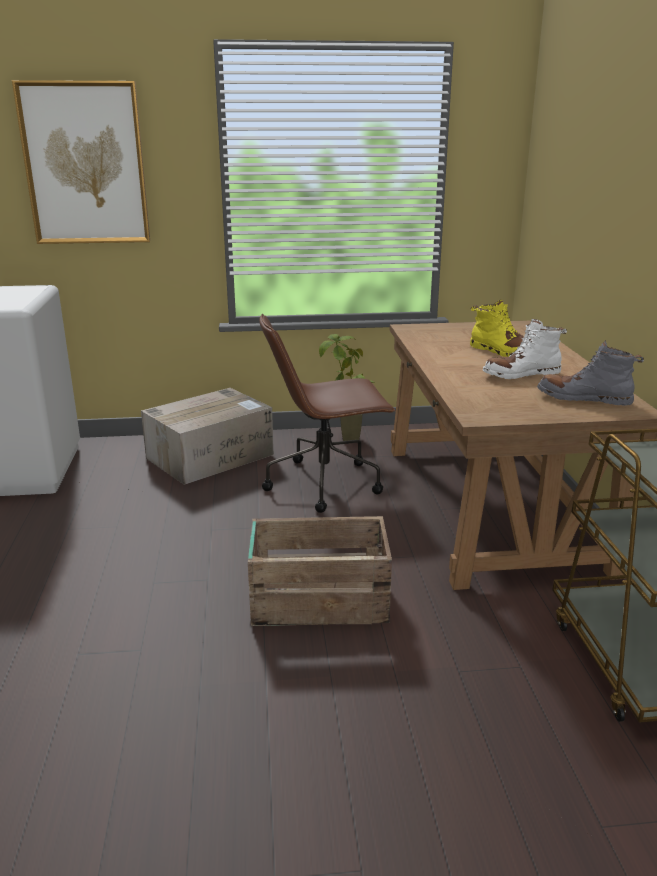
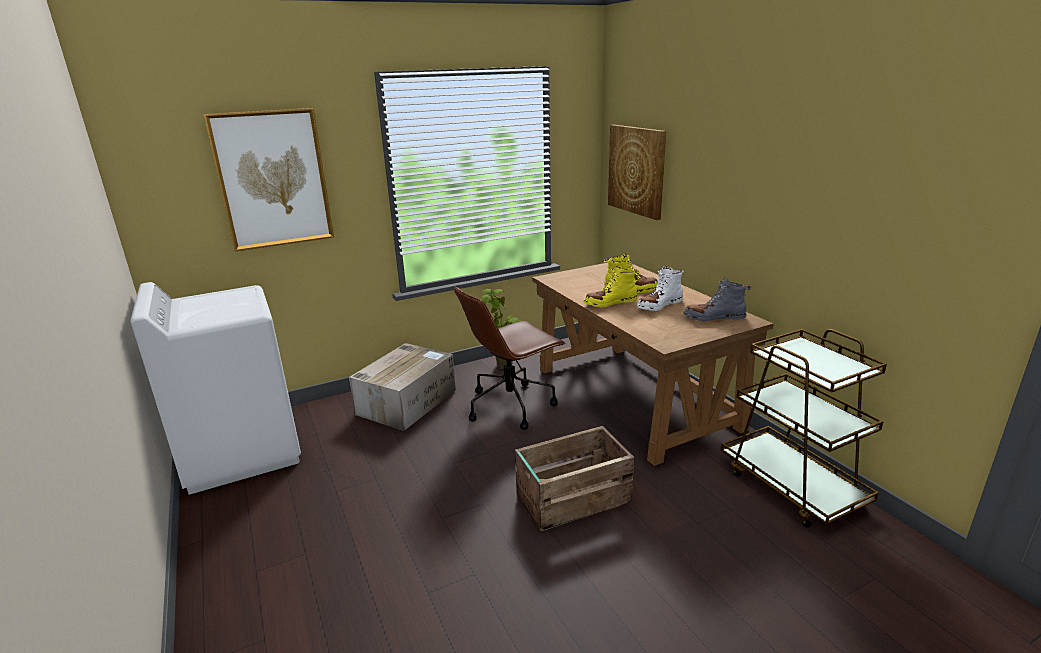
camera: 20 degrees left, 0 degrees up
none -> yellow boot [584,265,639,307]
none -> picture [608,125,666,220]

